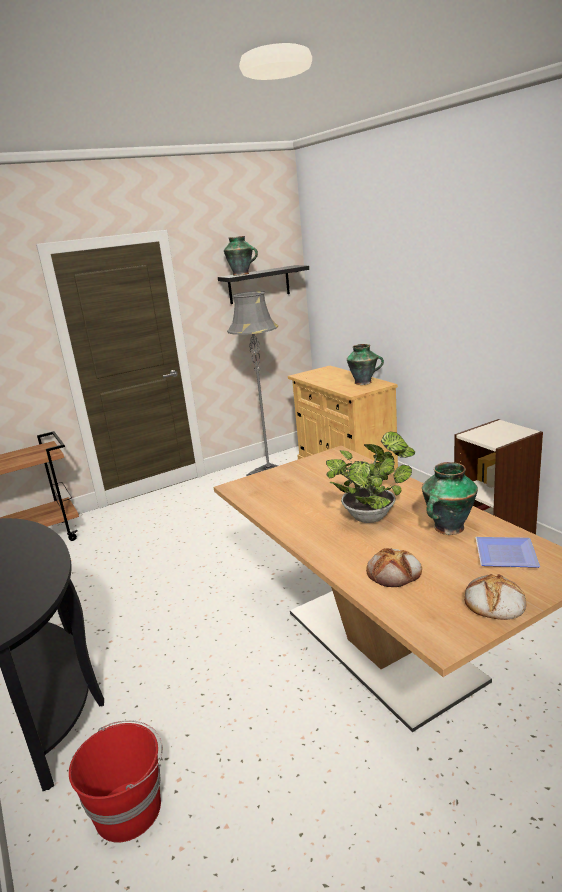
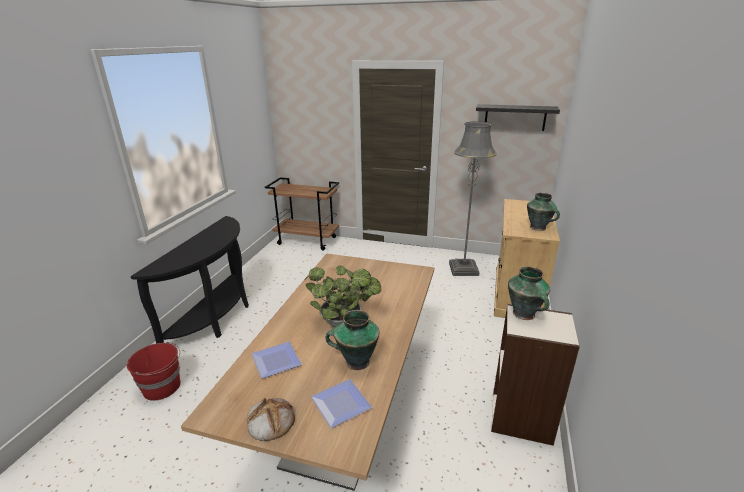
camera: 45 degrees right, 5 degrees up
vase [224,236,258,276] -> vase moved to [508,267,550,320]
bread [366,548,422,587] -> plate [251,341,302,379]

